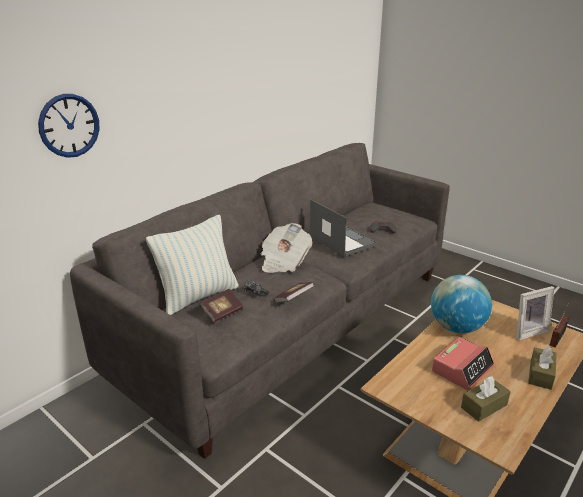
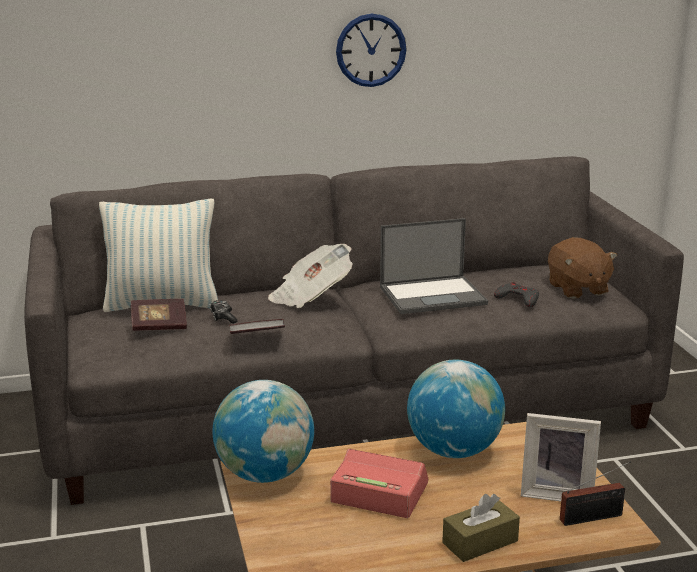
camera: 35 degrees right, 5 degrees down
wall clock [38,94,99,158] -> wall clock moved to [336,14,407,87]
laptop [310,199,377,257] -> laptop turned 75 degrees clockwise [380,218,488,314]
alarm clock [432,337,494,391] -> alarm clock turned 150 degrees counterclockwise [330,449,428,518]
brown tissue box [461,376,511,422] -> none
none -> globe [212,380,314,483]
none -> brown plush toy [548,237,617,299]

